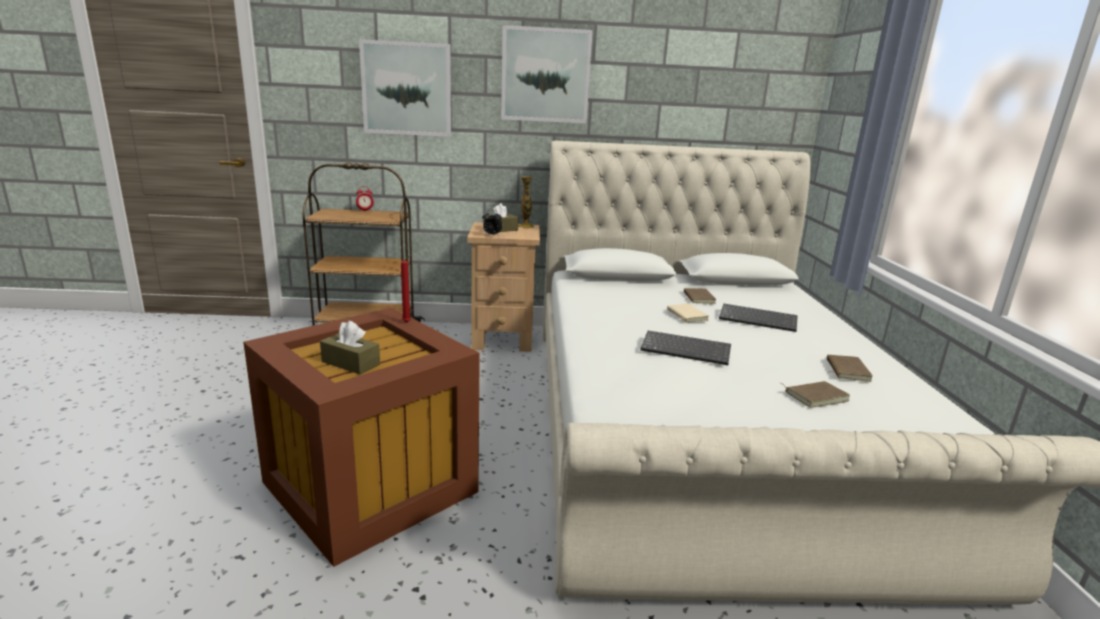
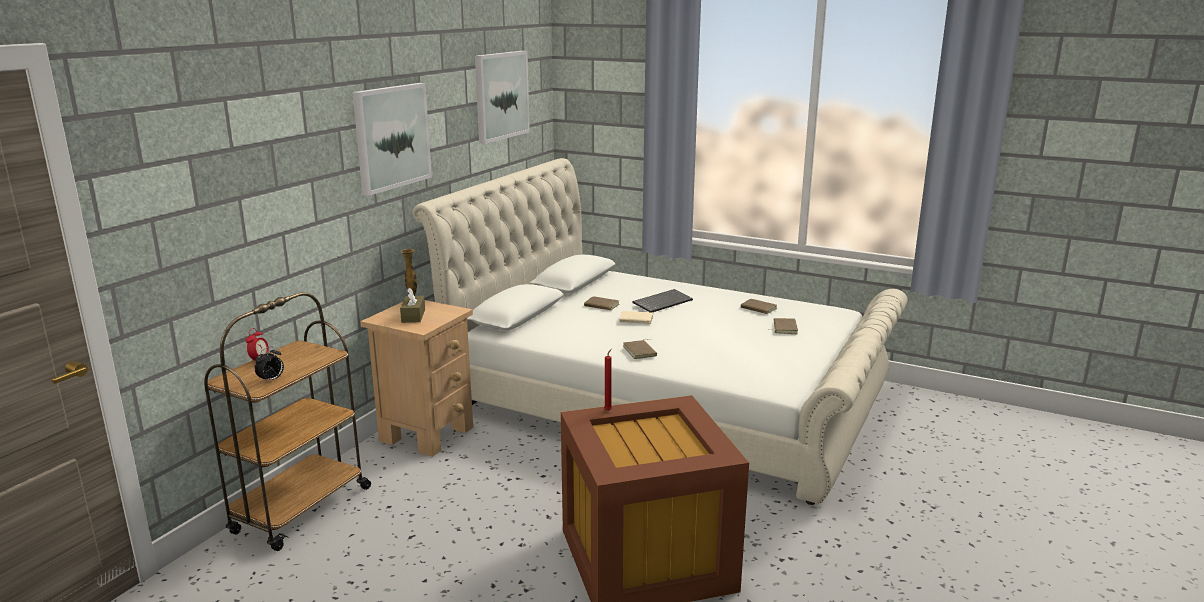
camera: 60 degrees left, 0 degrees up
brown tissue box [320,321,380,375] -> none
picture [359,39,451,137] -> picture moved to [475,51,530,144]
alarm clock [482,210,503,237] -> alarm clock moved to [255,347,284,384]
keyboard [640,331,731,365] -> none
none -> brown book [623,339,657,359]

